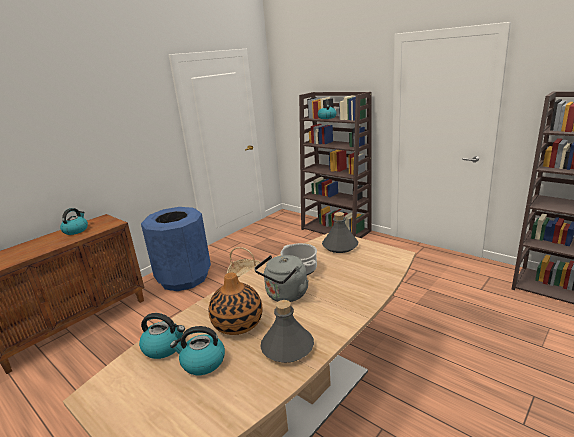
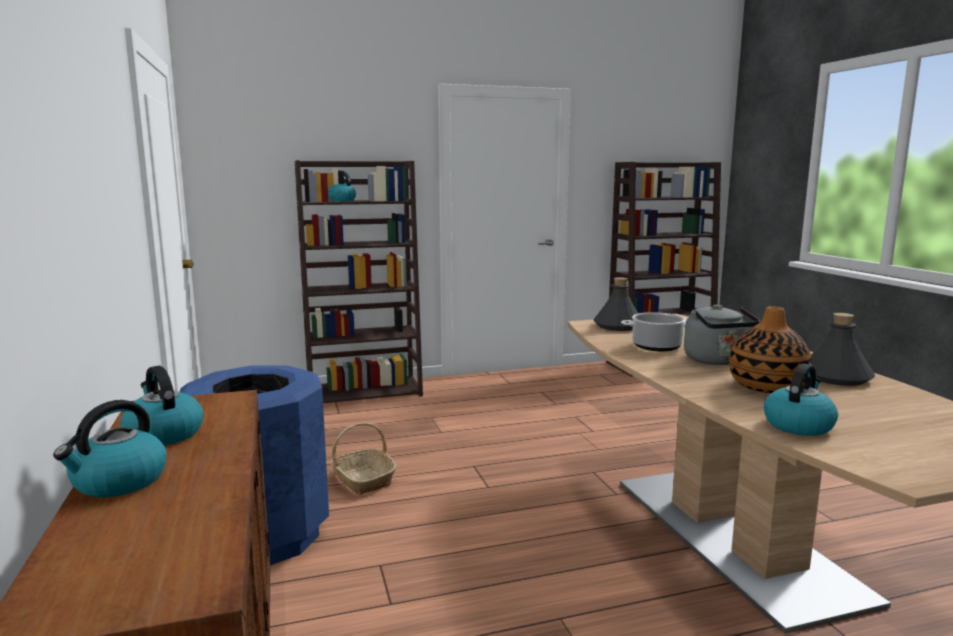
camera: 60 degrees left, 10 degrees down
kettle [170,326,225,375] -> kettle moved to [53,400,167,498]

